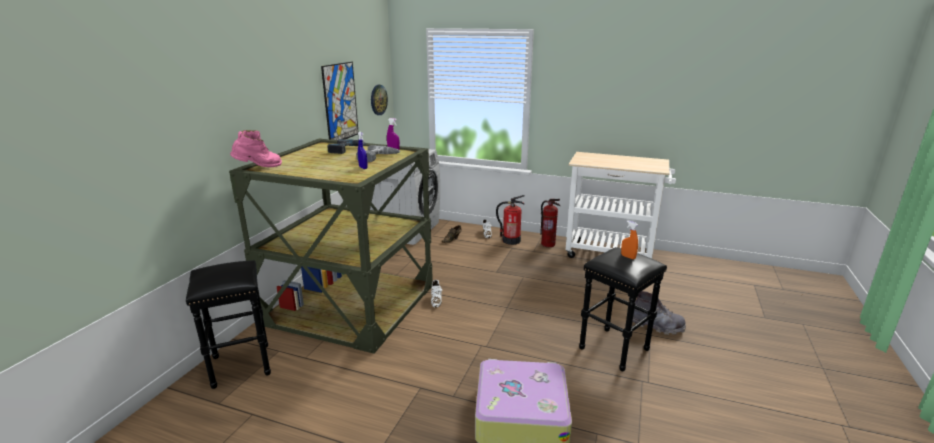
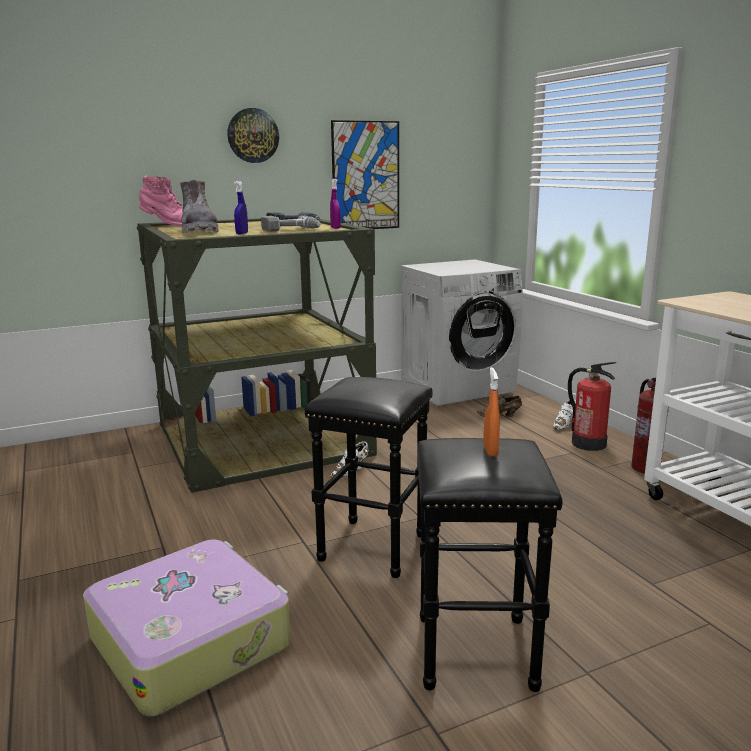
camera: 45 degrees right, 5 degrees down
black stool [186,260,271,389] -> black stool moved to [305,377,433,578]
wall clock [371,85,388,115] -> wall clock moved to [227,108,279,163]
grey boot [633,291,686,335] -> grey boot moved to [180,179,219,233]

